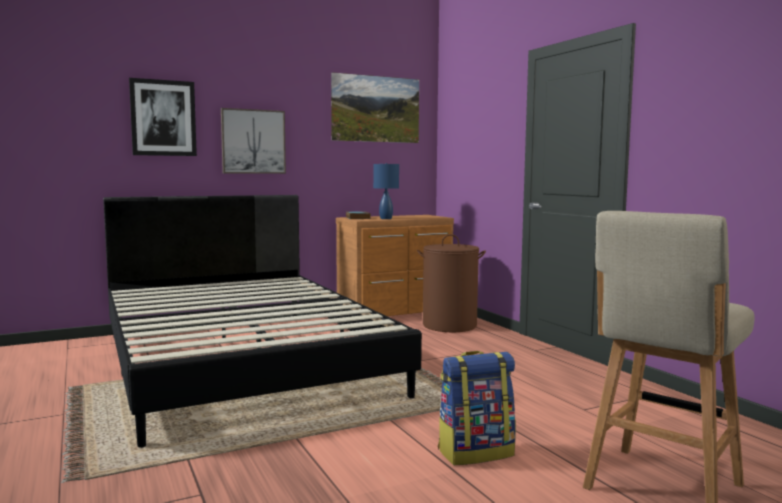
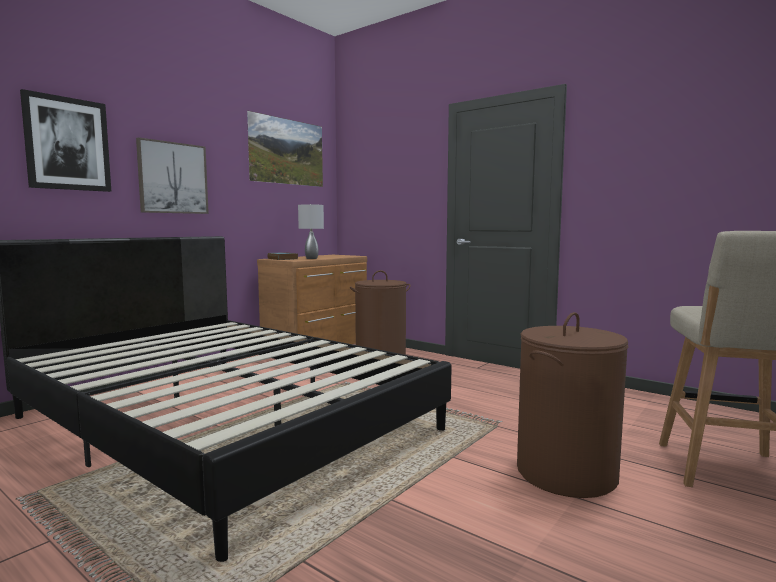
camera: 25 degrees left, 0 degrees up
blue table lamp [373,163,399,219] -> grey table lamp [298,204,324,259]
backpack [438,351,516,465] -> brown laundry basket [517,312,628,498]

